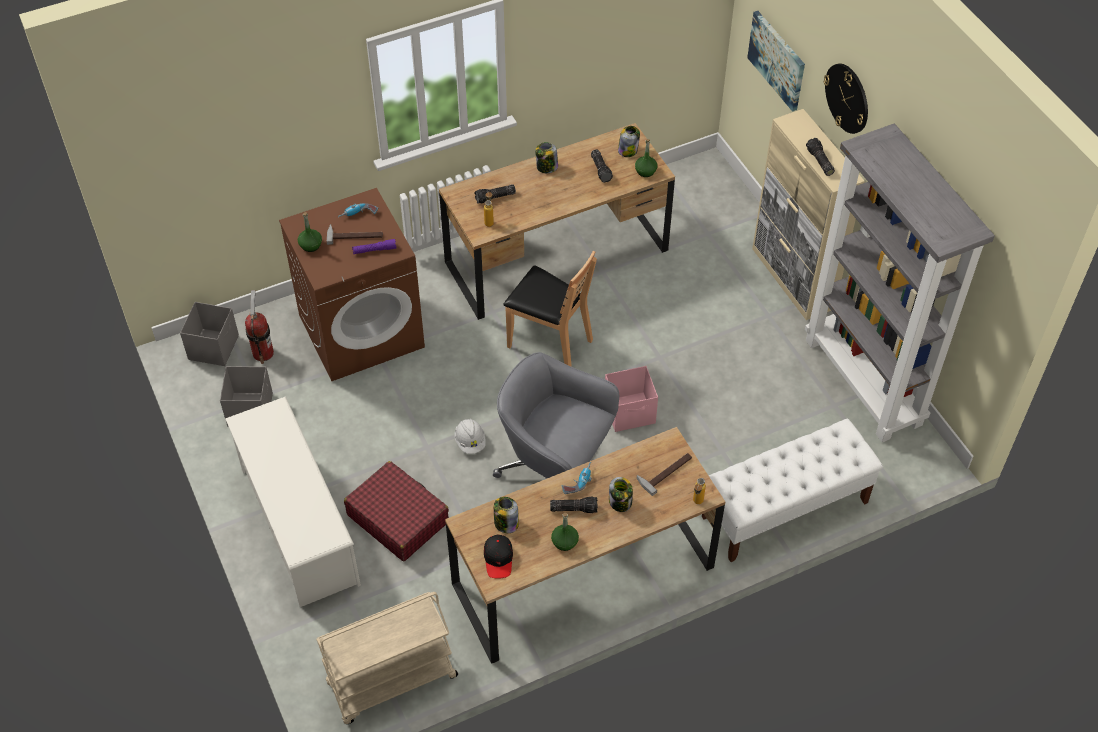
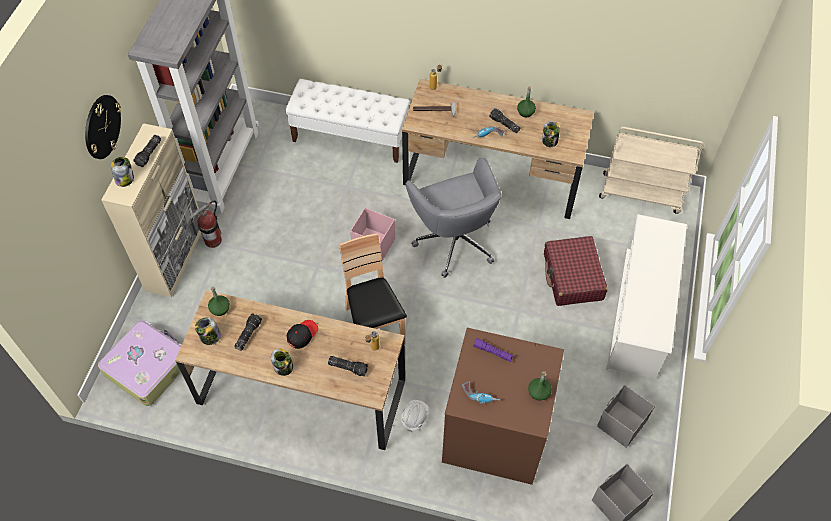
camera: 140 degrees left, 5 degrees up
fire extinguisher [245,290,274,364] -> fire extinguisher moved to [189,200,222,248]
hammer [327,224,383,245] -> none
white hard hat [454,419,486,454] -> white hard hat moved to [401,400,429,432]
black cap [484,535,513,579] -> black cap moved to [287,320,318,349]
jar [609,477,633,512] -> jar moved to [111,157,134,187]
picture [747,11,805,112] -> none
none -> suitcase [98,321,182,406]

